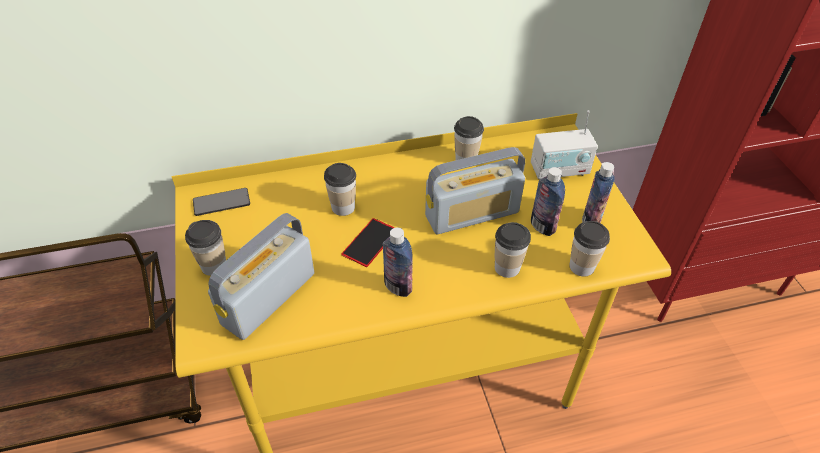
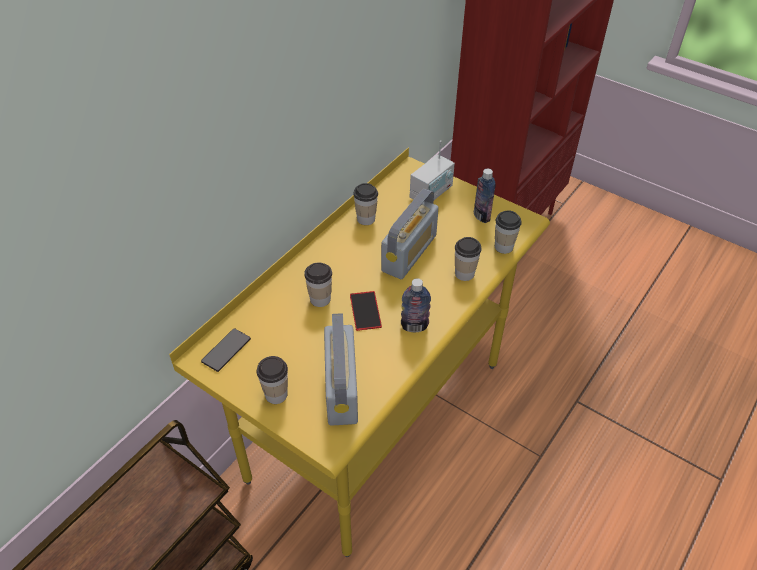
camera: 40 degrees left, 0 degrees up
bottle [531,167,565,236] -> none

